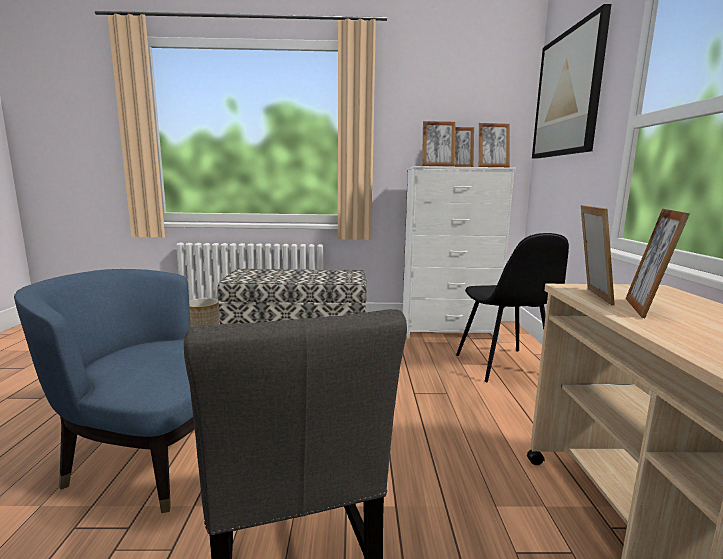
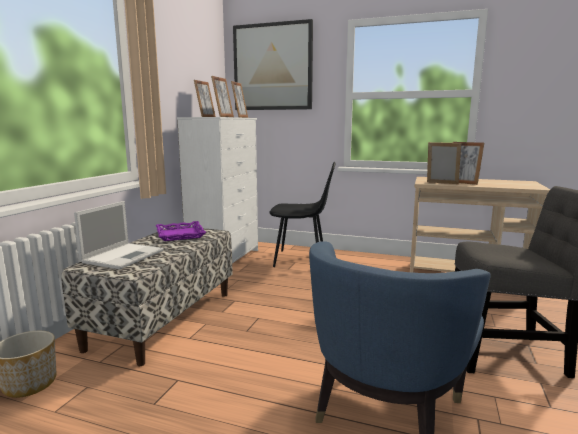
camera: 70 degrees left, 0 degrees up
none -> laptop [74,201,164,269]
none -> purple tray [156,221,206,241]

